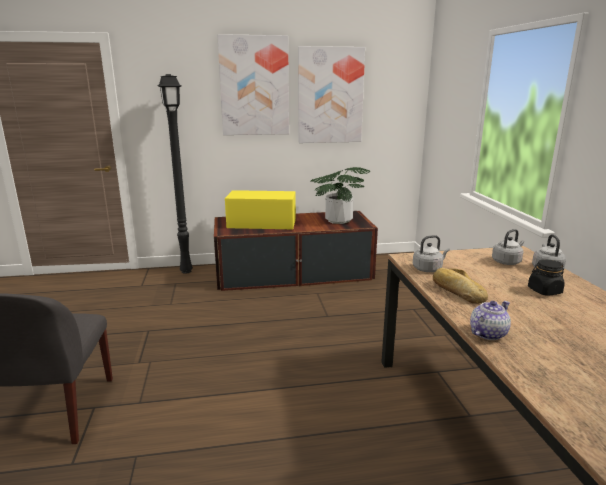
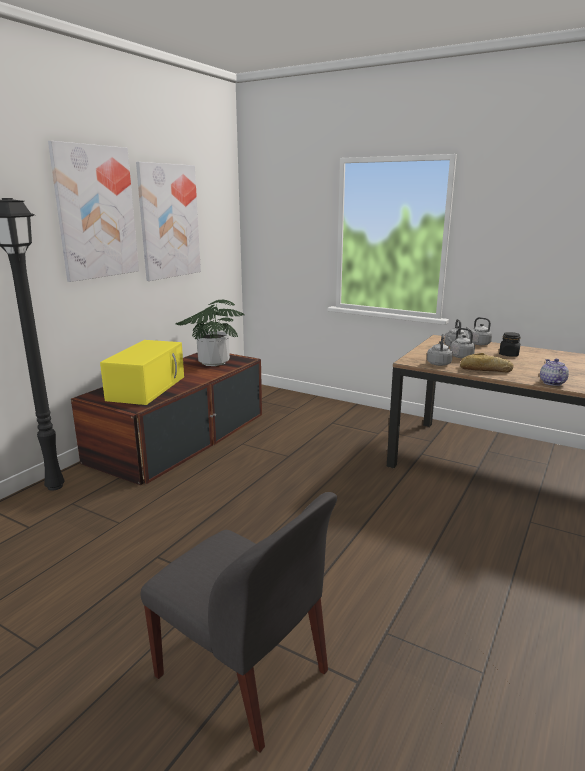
camera: 50 degrees left, 0 degrees up
yellow microwave [225,190,296,229] -> yellow microwave turned 150 degrees clockwise [100,340,184,405]
none -> grey kettle [448,328,475,358]

